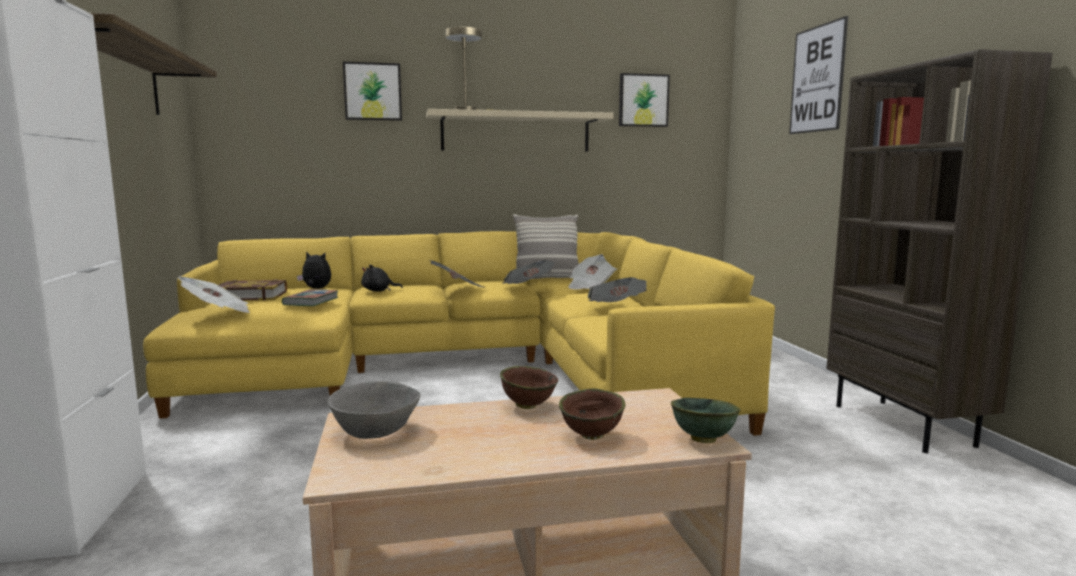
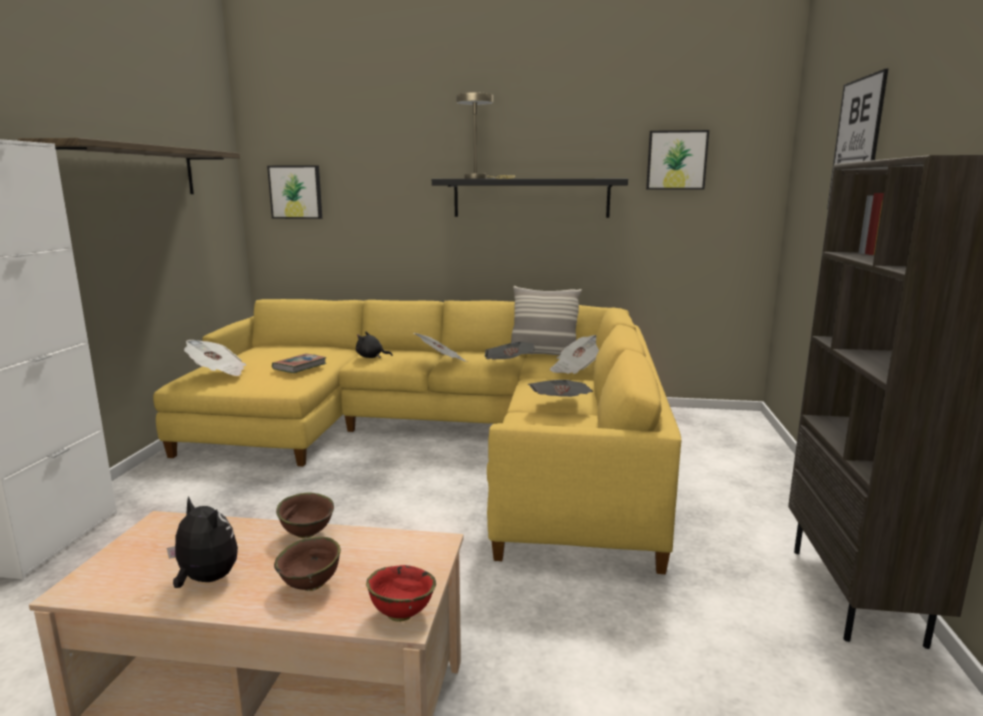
camera: 20 degrees right, 5 degrees up
book [219,279,287,301] -> none
plush toy [297,252,331,289] -> plush toy moved to [167,496,238,588]
grey bowl [328,381,420,439] -> none
picture [343,62,402,121] -> picture moved to [267,165,322,219]
beige shelf [426,109,613,152] -> black shelf [432,179,628,218]
green bowl [671,398,740,443] -> red bowl [366,565,436,622]

